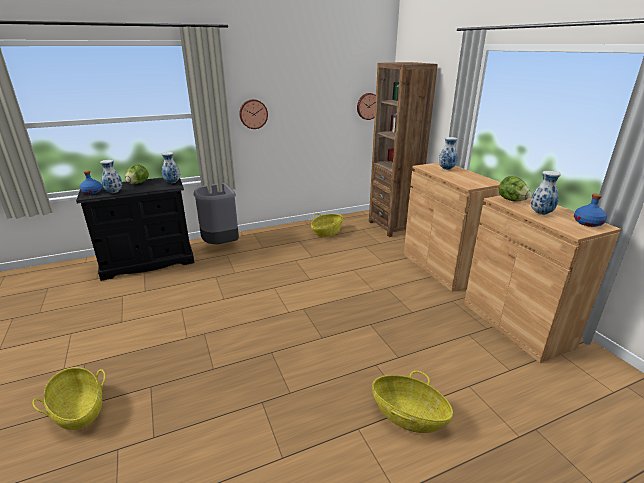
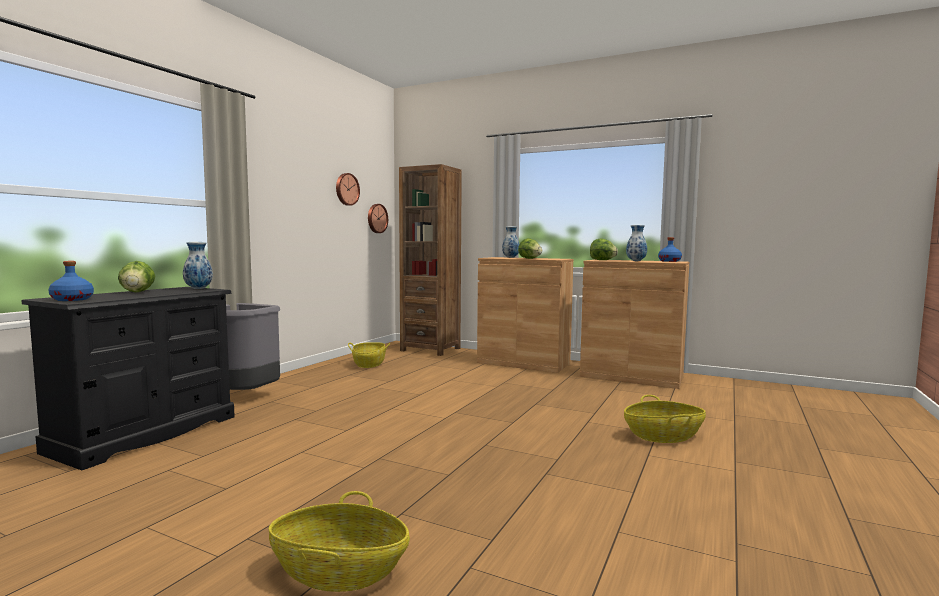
camera: 40 degrees left, 20 degrees down
vase [100,160,122,193] -> none
wall clock [239,99,268,129] -> wall clock moved to [336,173,360,206]
none -> lettuce [518,238,542,259]

